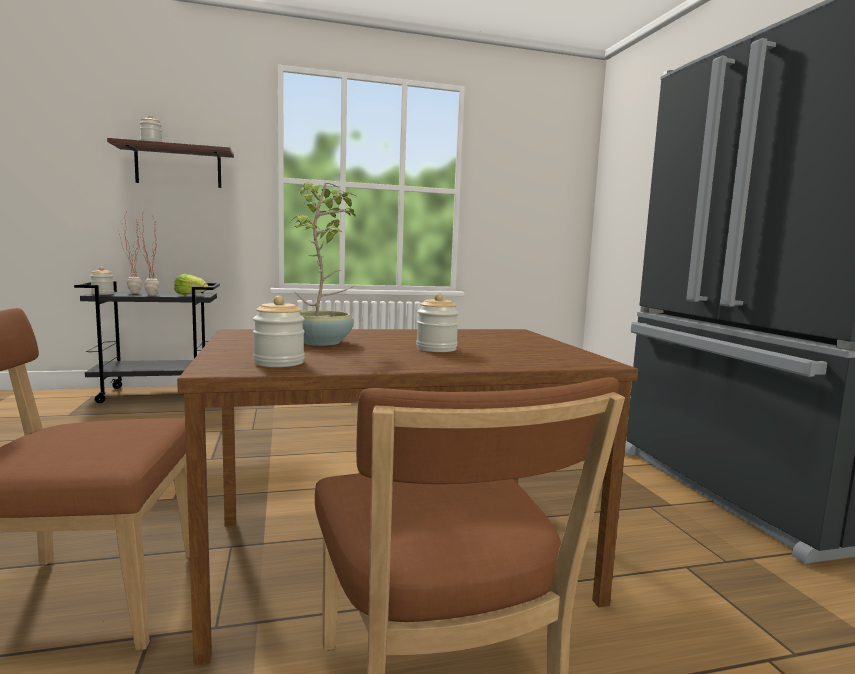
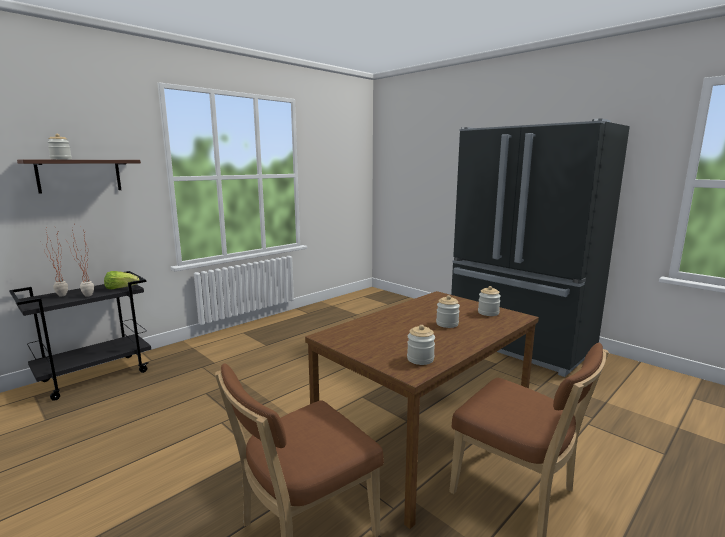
camera: 30 degrees left, 5 degrees up
jar [90,267,114,295] -> jar moved to [478,286,501,316]
potted plant [290,182,355,346] -> none

